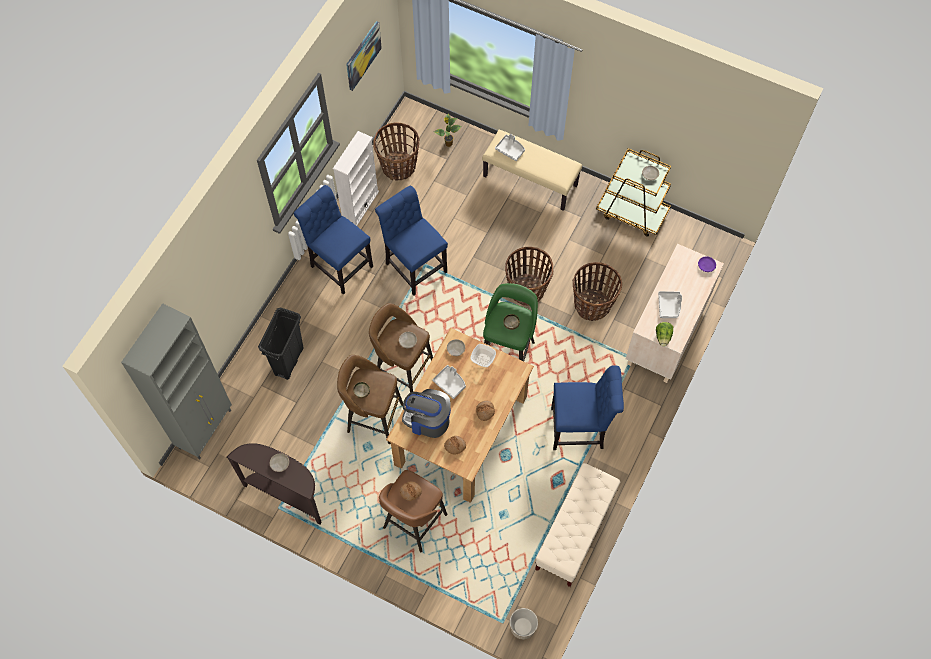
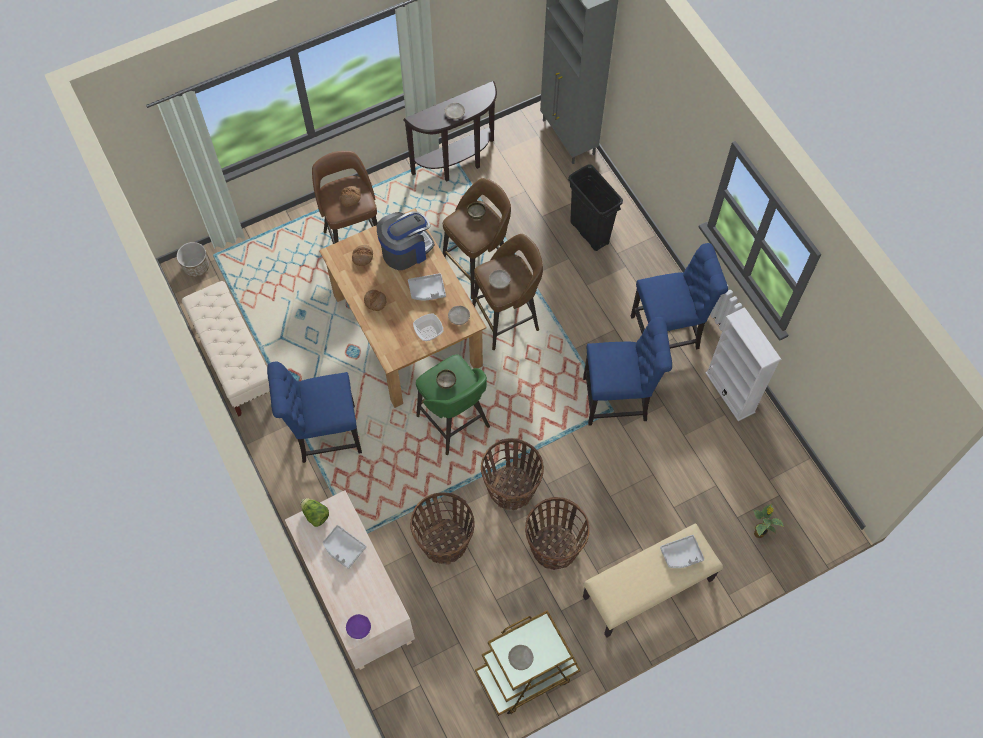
camera: 125 degrees right, 0 degrees up
picture [346,21,382,91] -> none
basket [373,123,420,181] -> basket moved to [525,497,590,570]
blue chair [551,365,624,450] -> blue chair turned 45 degrees clockwise [267,362,362,463]

